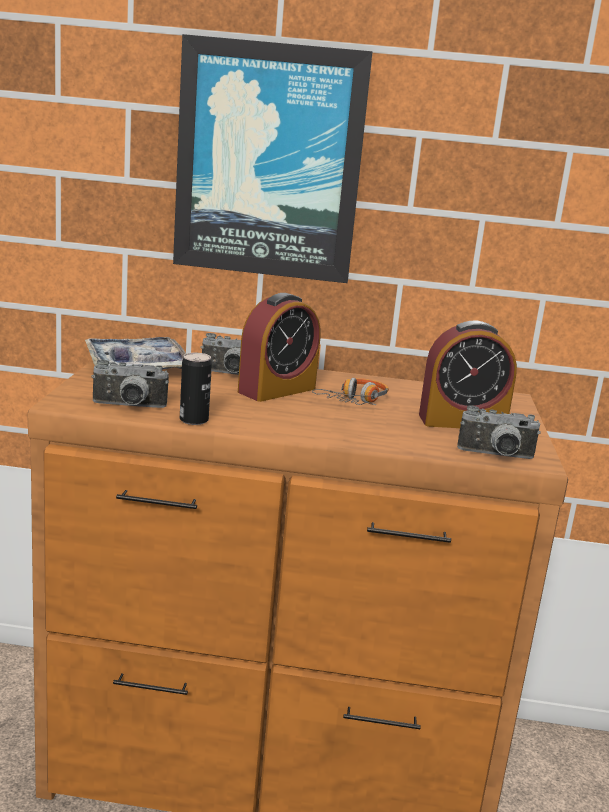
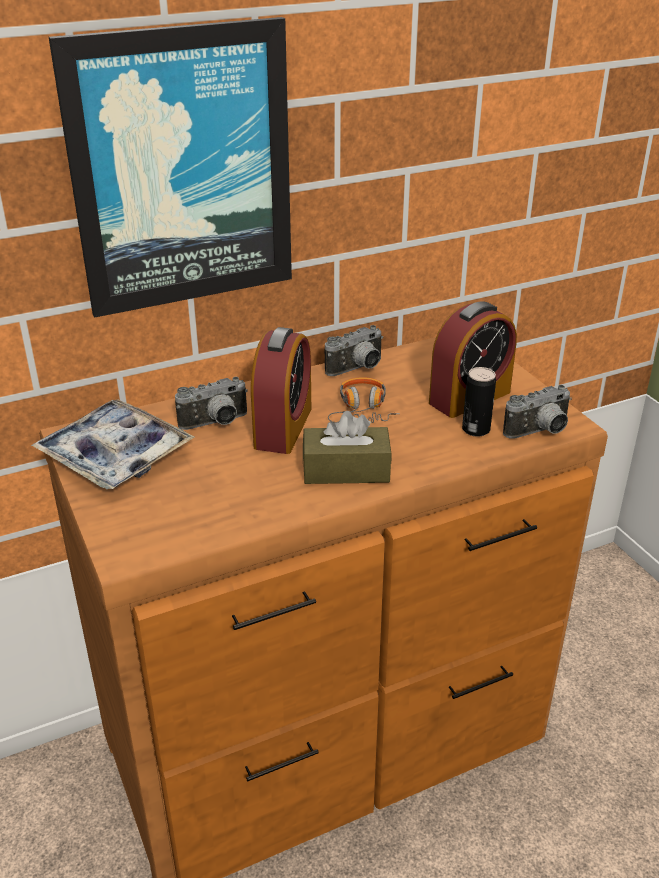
camera: 30 degrees left, 15 degrees up
camera [91,360,169,408] -> camera moved to [325,325,383,376]
can [180,353,212,425] -> can moved to [462,367,496,437]
none -> brown tissue box [303,411,392,484]

